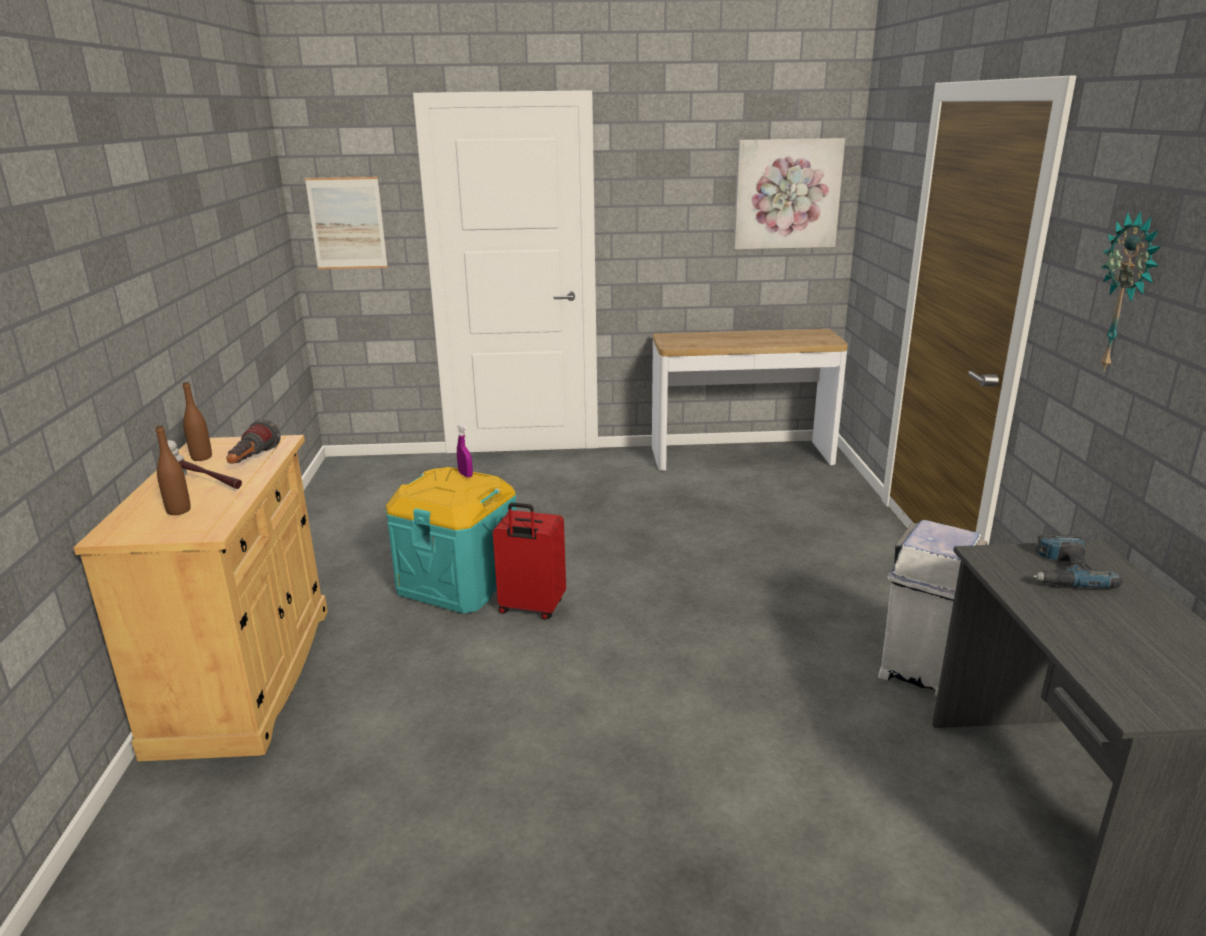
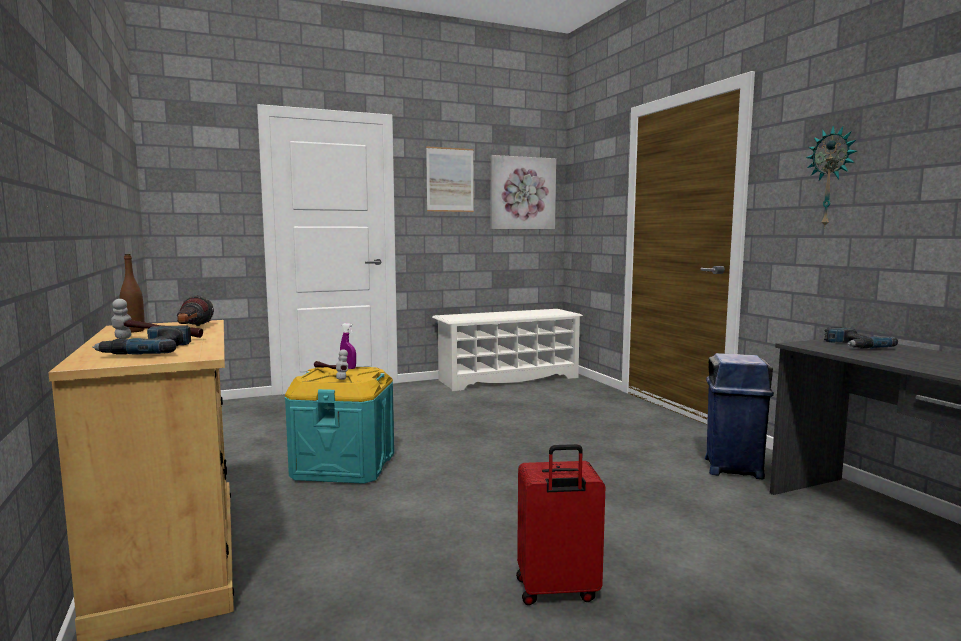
camera: 20 degrees left, 15 degrees down
brown bottle [156,425,191,515] -> power drill [92,326,191,355]
picture [305,177,388,269] -> picture moved to [426,146,474,212]
red suitcase [493,503,566,620] -> red suitcase moved to [516,444,605,605]
console table [652,329,848,471] -> white shoe rack [432,309,583,391]
white trash can [878,520,987,697] -> blue trash can [705,353,774,480]
none -> hammer [314,349,348,380]

